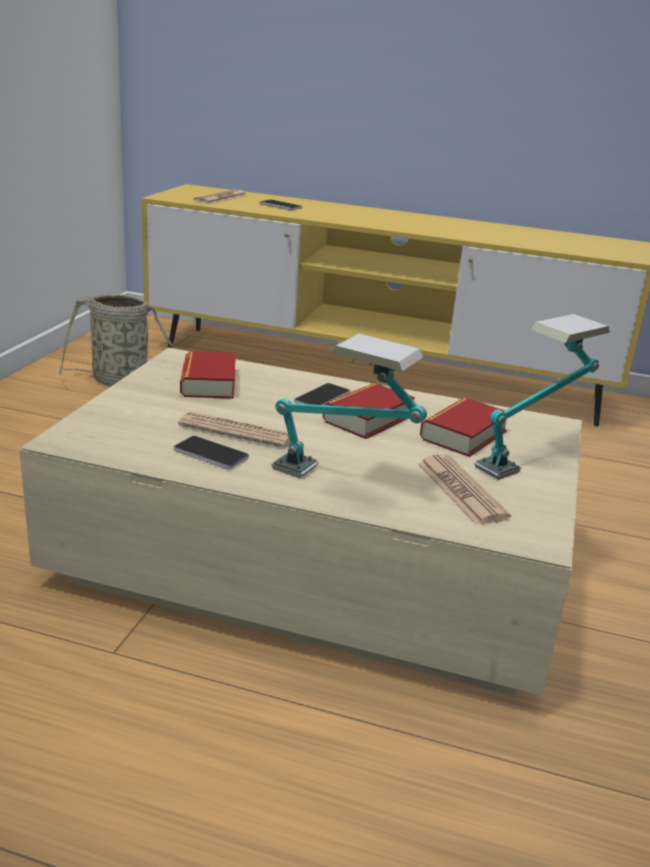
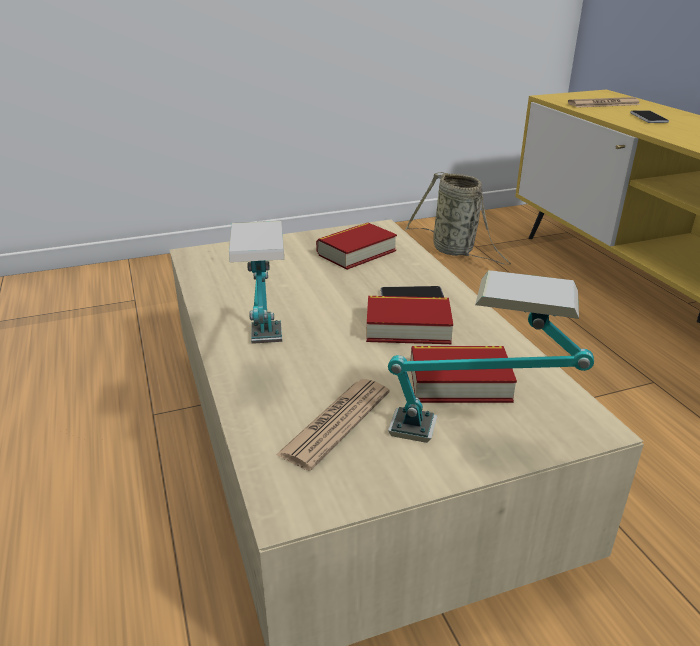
camera: 55 degrees right, 5 degrees up
phone [173,436,249,469] -> none
newspaper [178,412,290,448] -> none

